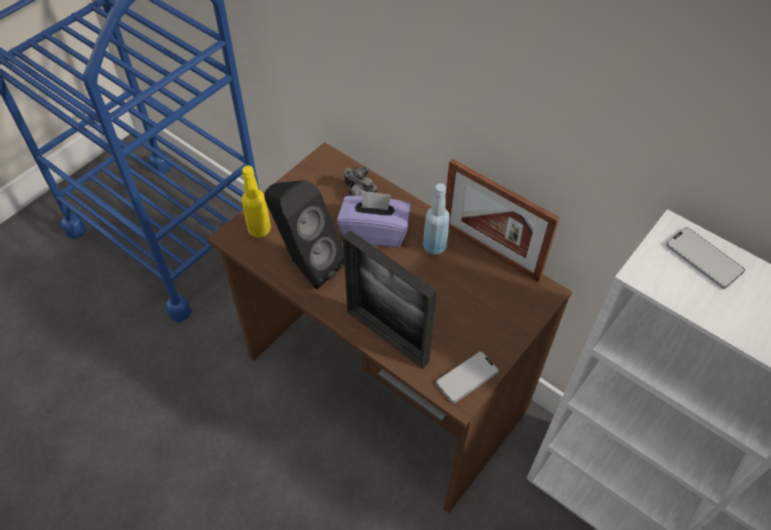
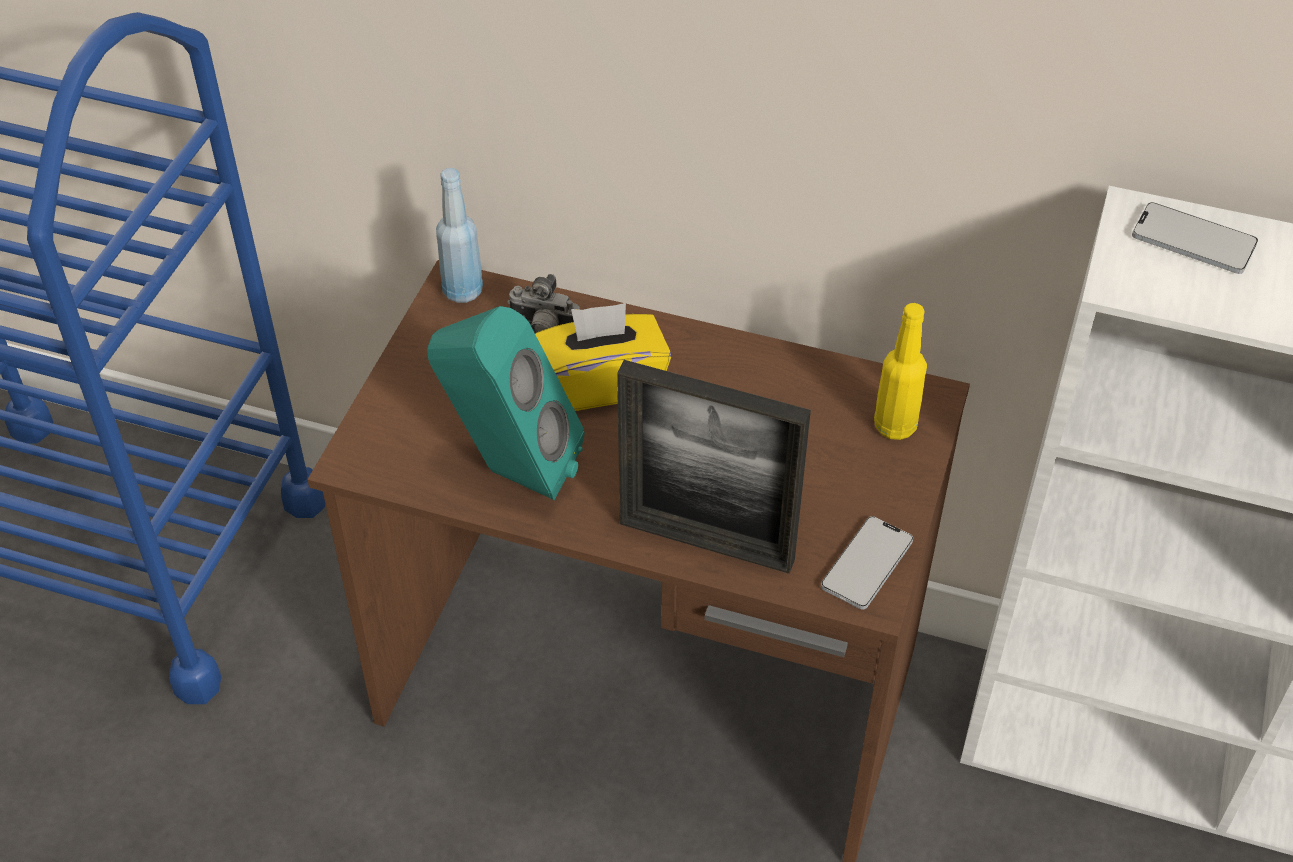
camera: 20 degrees left, 5 degrees down
yellow bottle [242,166,271,237] -> yellow bottle moved to [874,303,927,440]
black speaker [264,180,344,289] -> turquoise speaker [427,306,584,500]
purple tissue box [337,190,411,248] -> yellow tissue box [535,303,671,411]
blue bottle [423,183,450,255] -> blue bottle moved to [436,168,483,303]
picture frame [445,159,560,282] -> none

